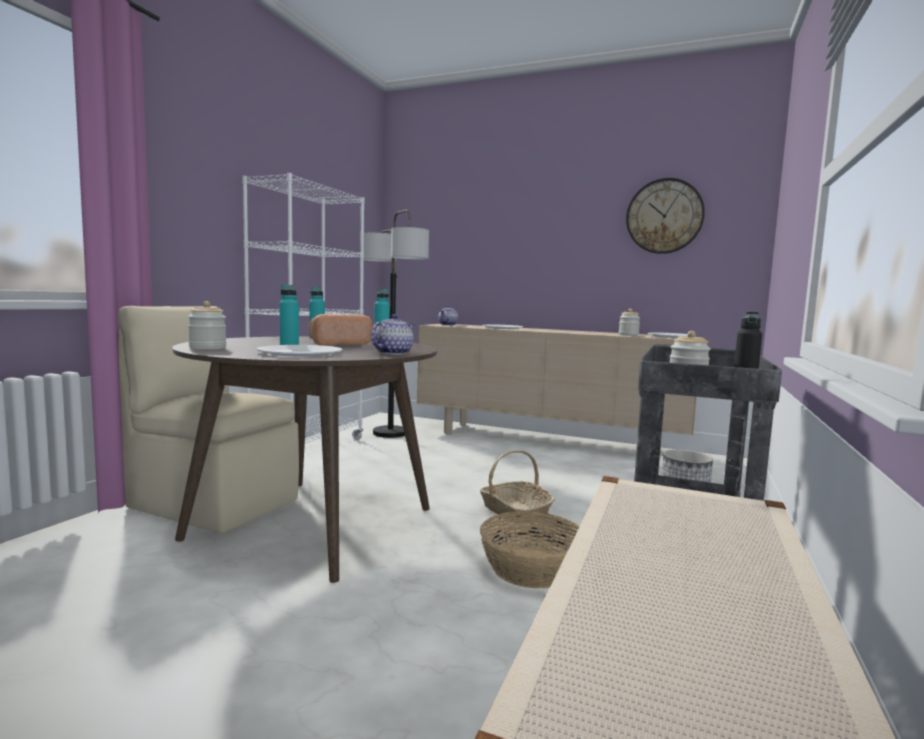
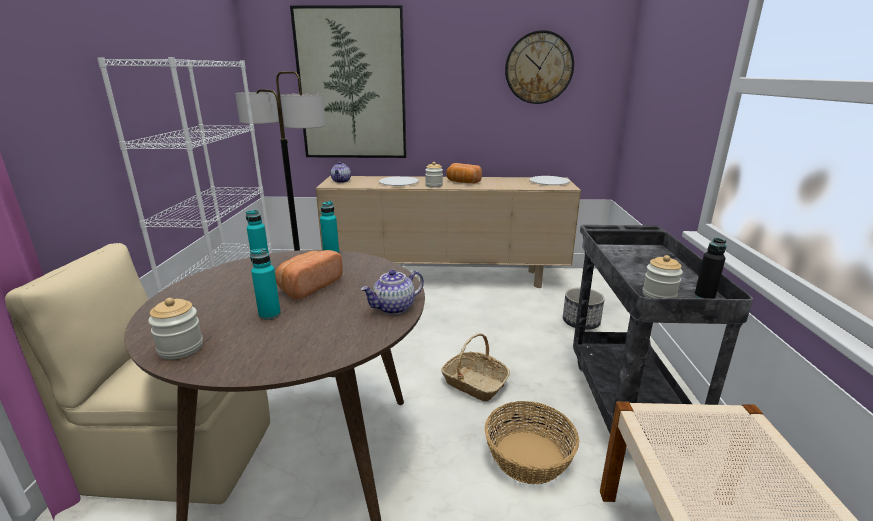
camera: 20 degrees left, 15 degrees up
white plate [257,345,343,357] -> none
teapot [371,314,414,355] -> teapot turned 135 degrees counterclockwise [361,270,424,314]
jar [619,309,640,336] -> jar moved to [425,162,443,187]
none -> picture [290,5,406,158]
none -> bread [446,163,482,183]

